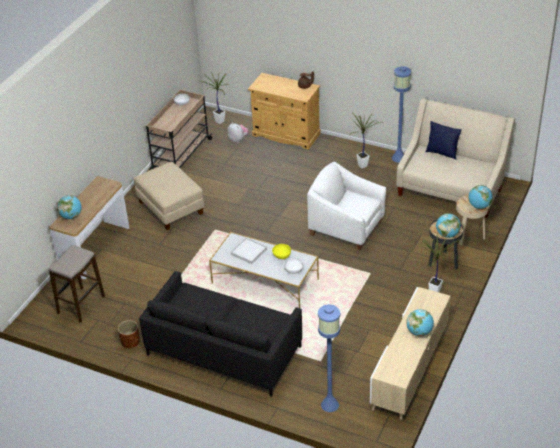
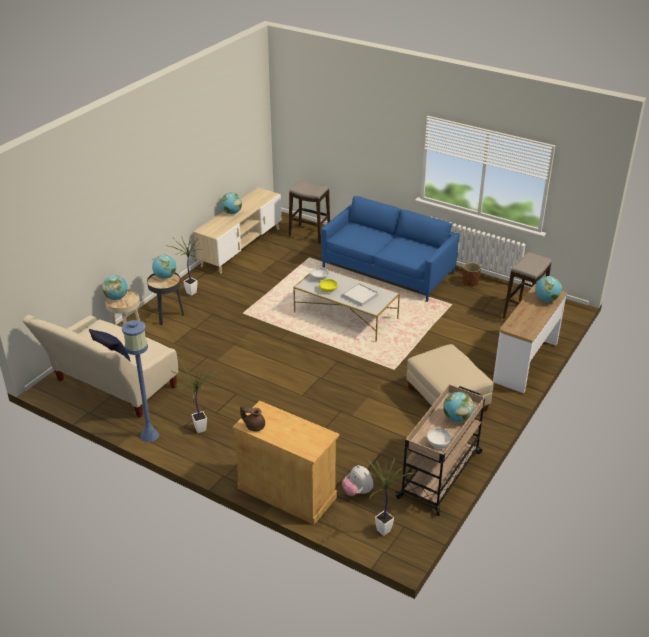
camera: 175 degrees left, 5 degrees down
black sofa [139,271,302,397] -> blue sofa [321,196,459,302]
white armchair [307,162,386,250] -> none
blue floor lamp [318,304,340,412] -> stool [289,180,330,243]
none -> globe [443,392,474,422]

